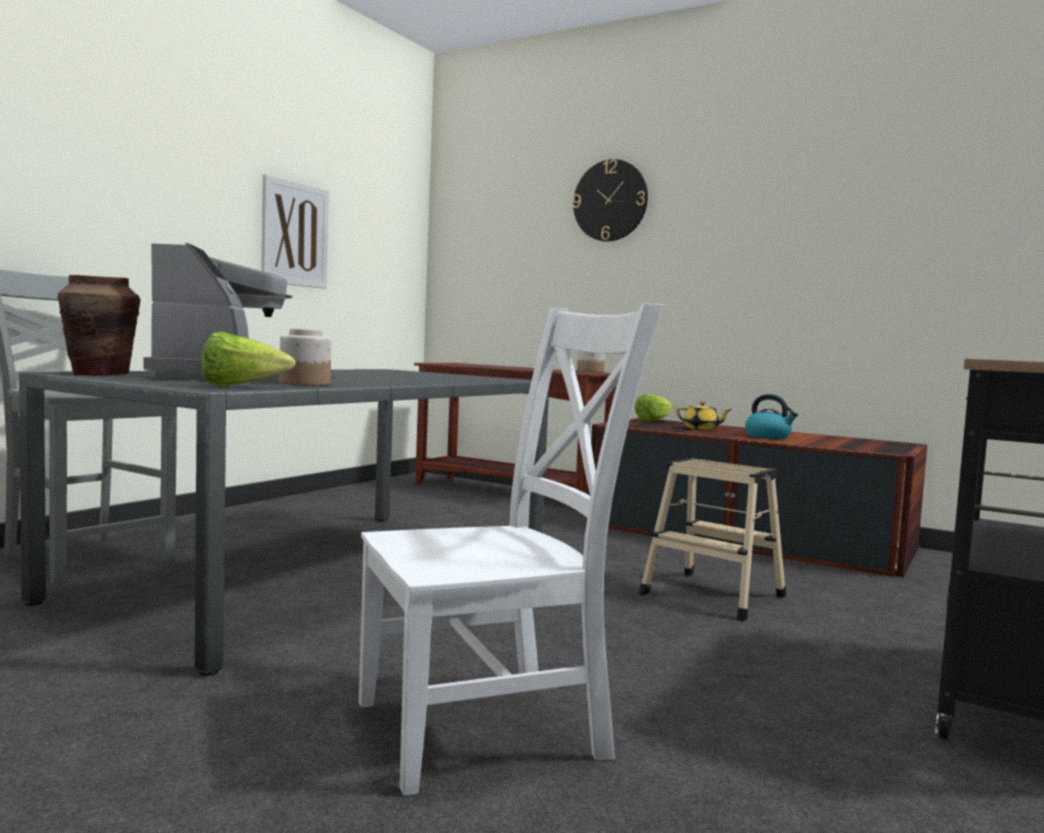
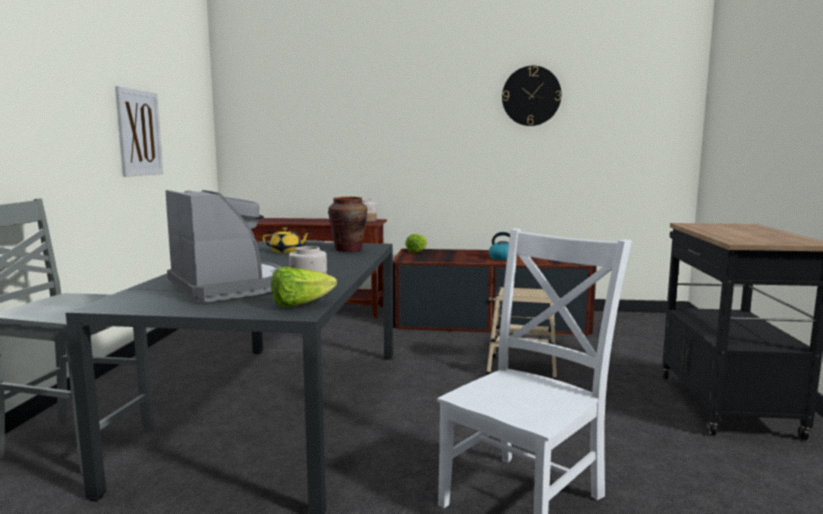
camera: 25 degrees left, 5 degrees up
brown vase [58,275,141,376] -> brown vase moved to [328,197,368,252]
wall clock [573,159,648,242] -> wall clock moved to [502,66,561,126]
yellow teapot [676,401,730,430] -> yellow teapot moved to [262,228,311,253]

